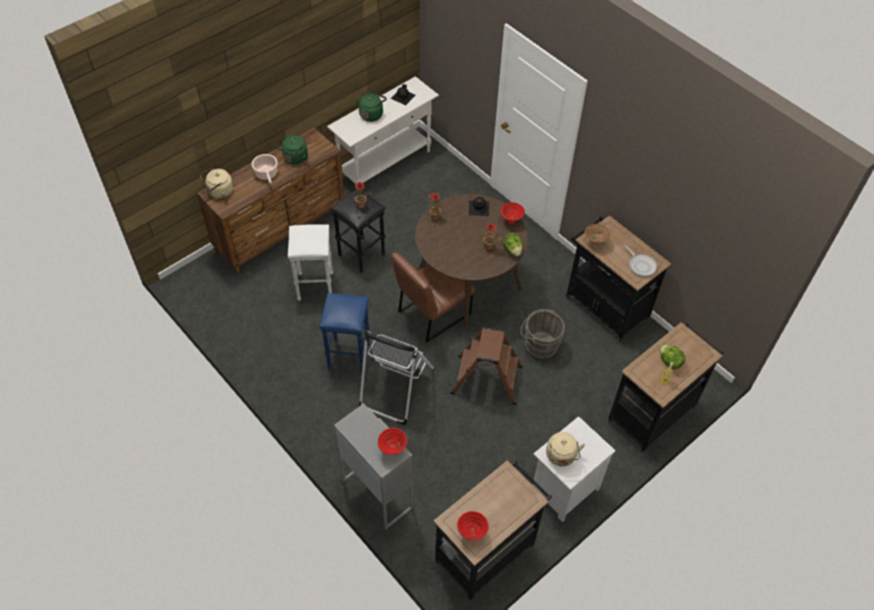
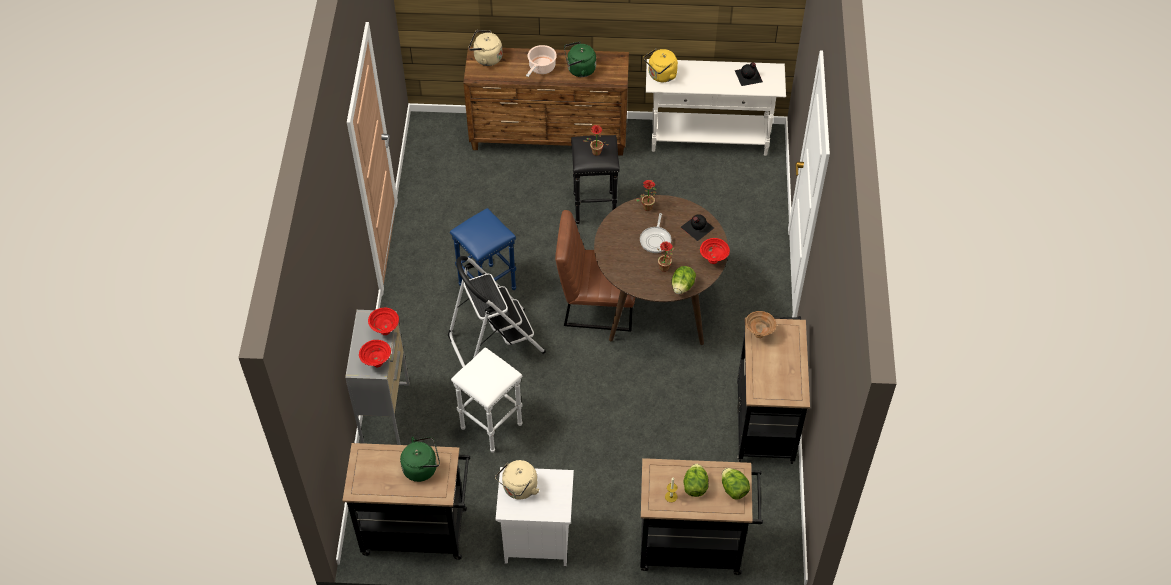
camera: 45 degrees right, 0 degrees up
white stool [288,224,333,301] -> white stool moved to [451,347,523,453]
green kettle [356,90,387,122] -> green kettle moved to [400,437,440,482]
brown step ladder [450,327,523,405] -> none
red bowl [457,511,489,540] -> red bowl moved to [368,308,399,335]
grey bucket [521,309,565,359] -> none
frying pan [624,245,657,277] -> frying pan moved to [640,213,671,253]
none -> yellow kettle [643,49,678,82]
none -> lettuce [722,468,750,500]

